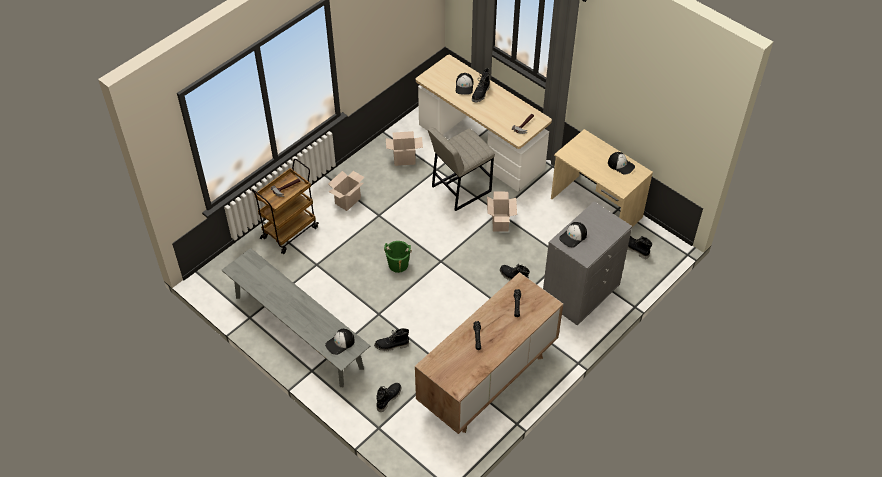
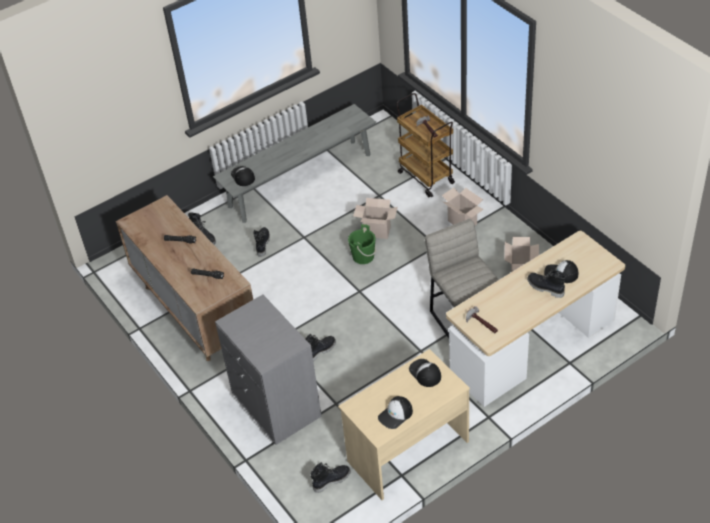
camera: 105 degrees right, 5 degrees down
cardboard box [487,192,517,232] -> cardboard box moved to [353,198,398,239]
cap [559,222,587,248] -> cap moved to [409,359,441,387]

